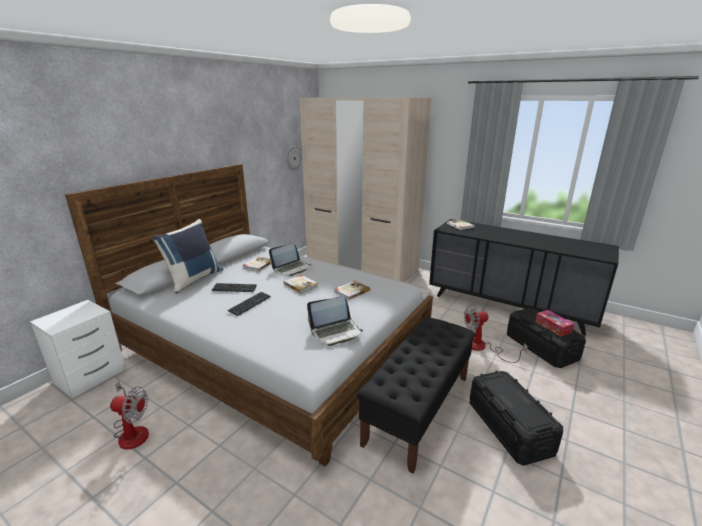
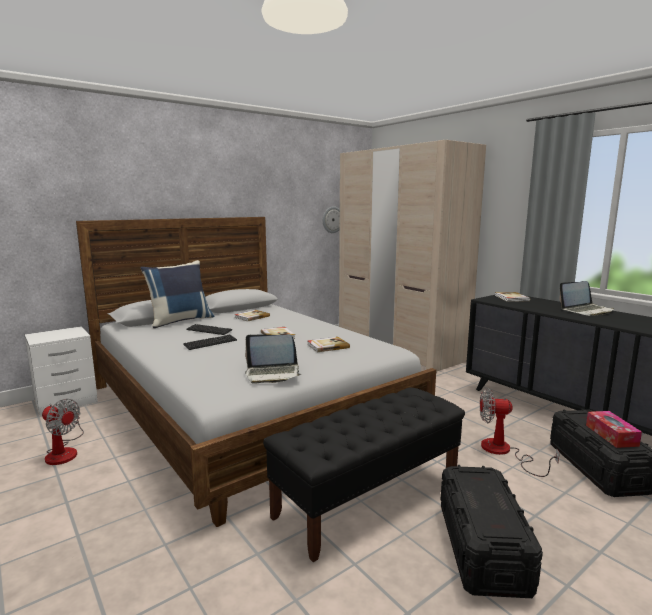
camera: 20 degrees right, 10 degrees down
laptop [269,243,311,276] -> laptop moved to [559,281,614,316]

